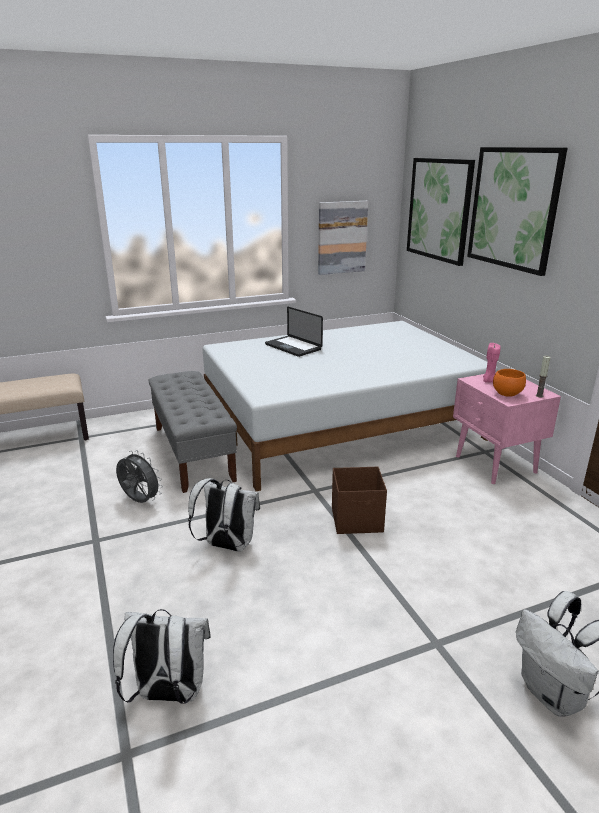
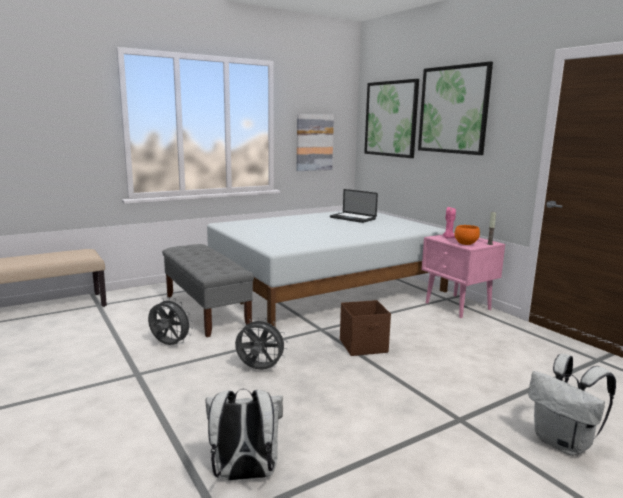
camera: 10 degrees left, 10 degrees down
white backpack [188,478,260,552] -> grey fan [235,317,288,370]
laptop [265,307,323,357] -> laptop moved to [330,189,378,223]

